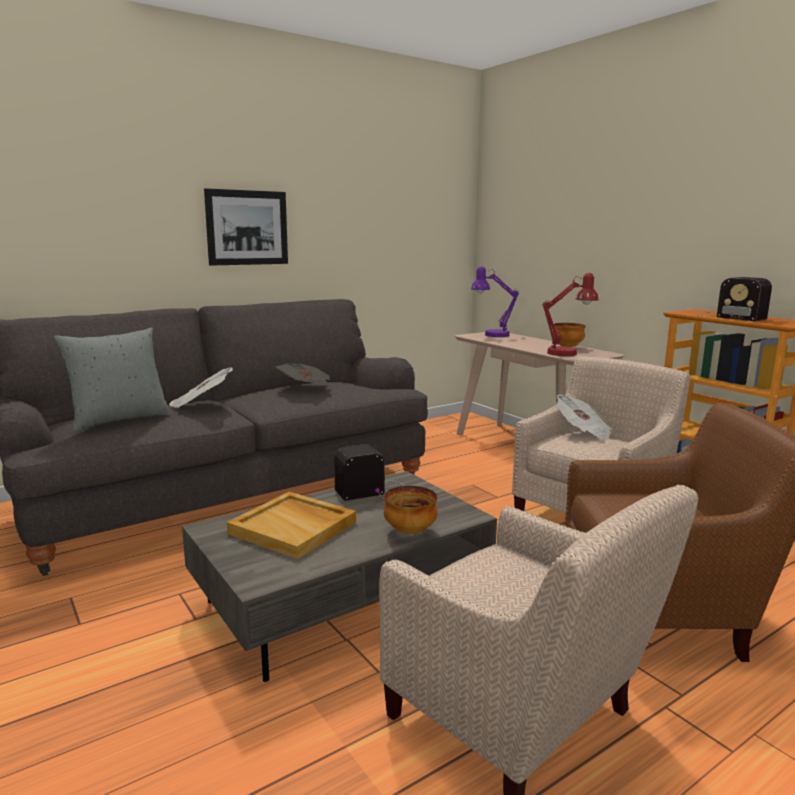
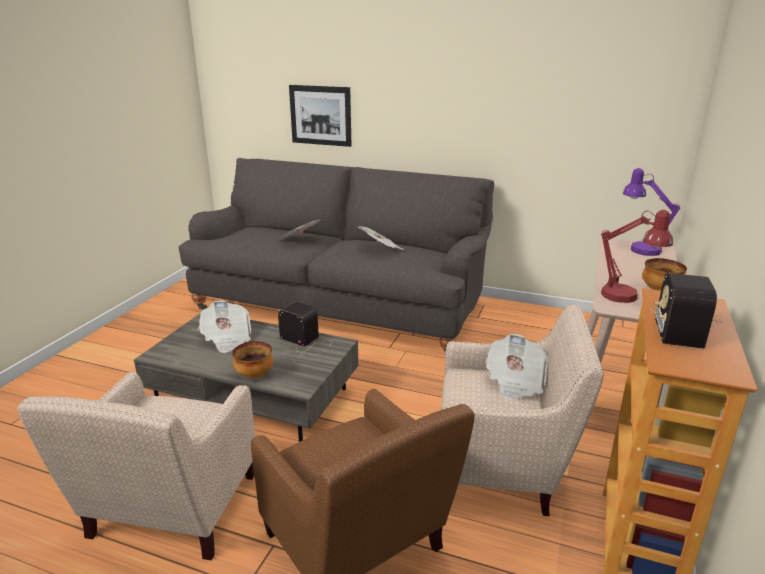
camera: 55 degrees right, 10 degrees up
grey pillow [54,328,171,432] -> none
picture [204,188,288,266] -> picture moved to [289,85,352,147]
beige tray [227,492,356,559] -> newspaper [198,300,251,353]

